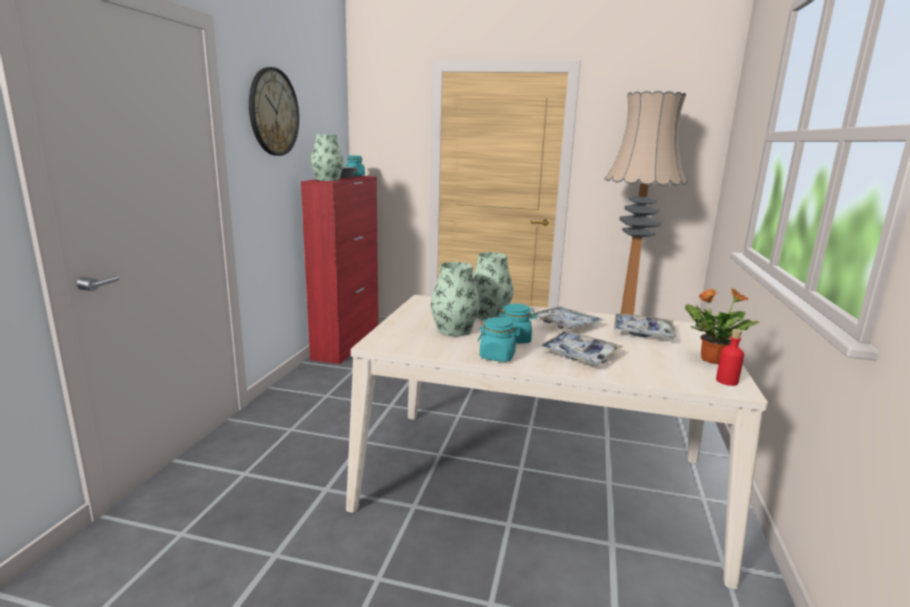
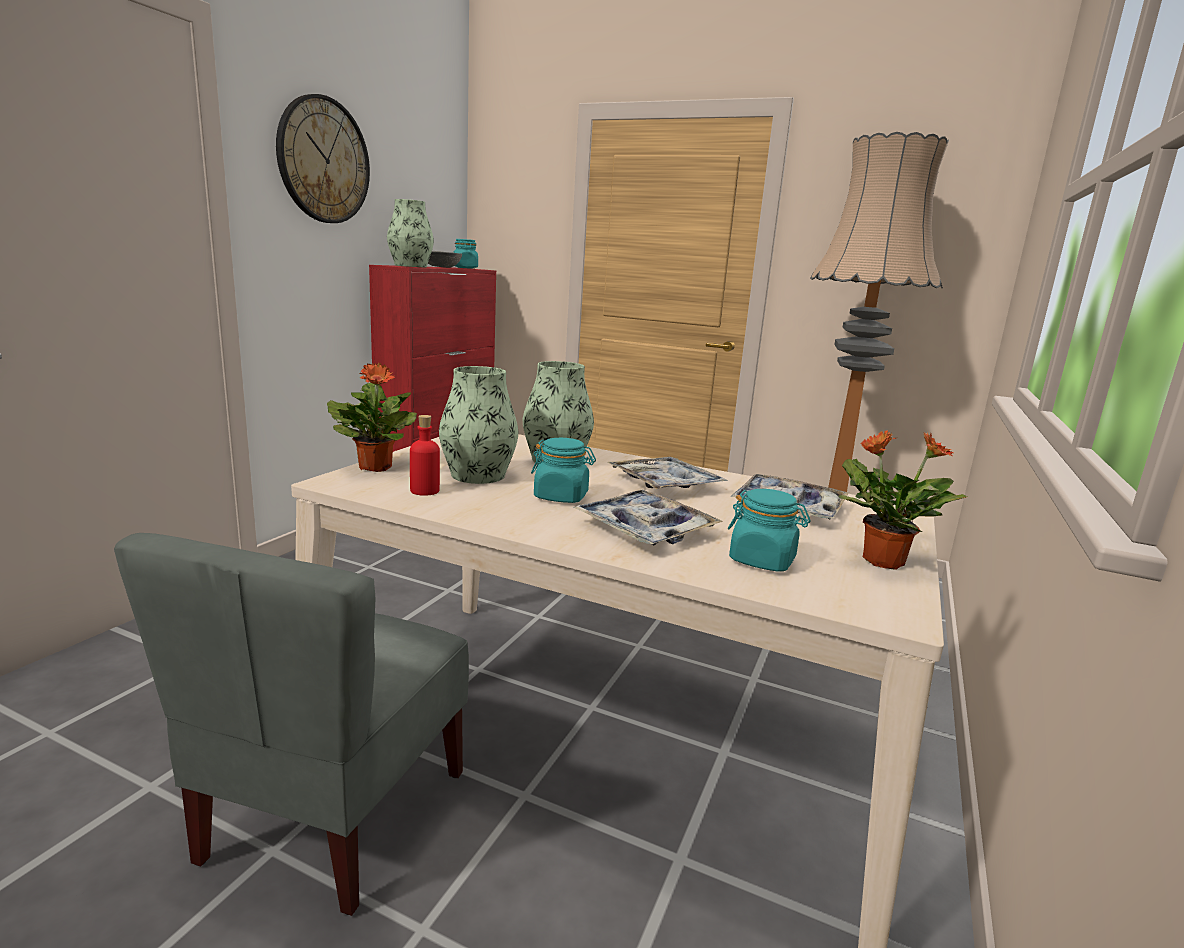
camera: 10 degrees right, 0 degrees up
turquoise jar [478,317,521,362] -> turquoise jar moved to [728,489,810,572]
red bottle [716,329,744,386] -> red bottle moved to [410,415,440,496]
none -> grey chair [114,533,469,916]
none -> potted plant [327,363,417,472]

